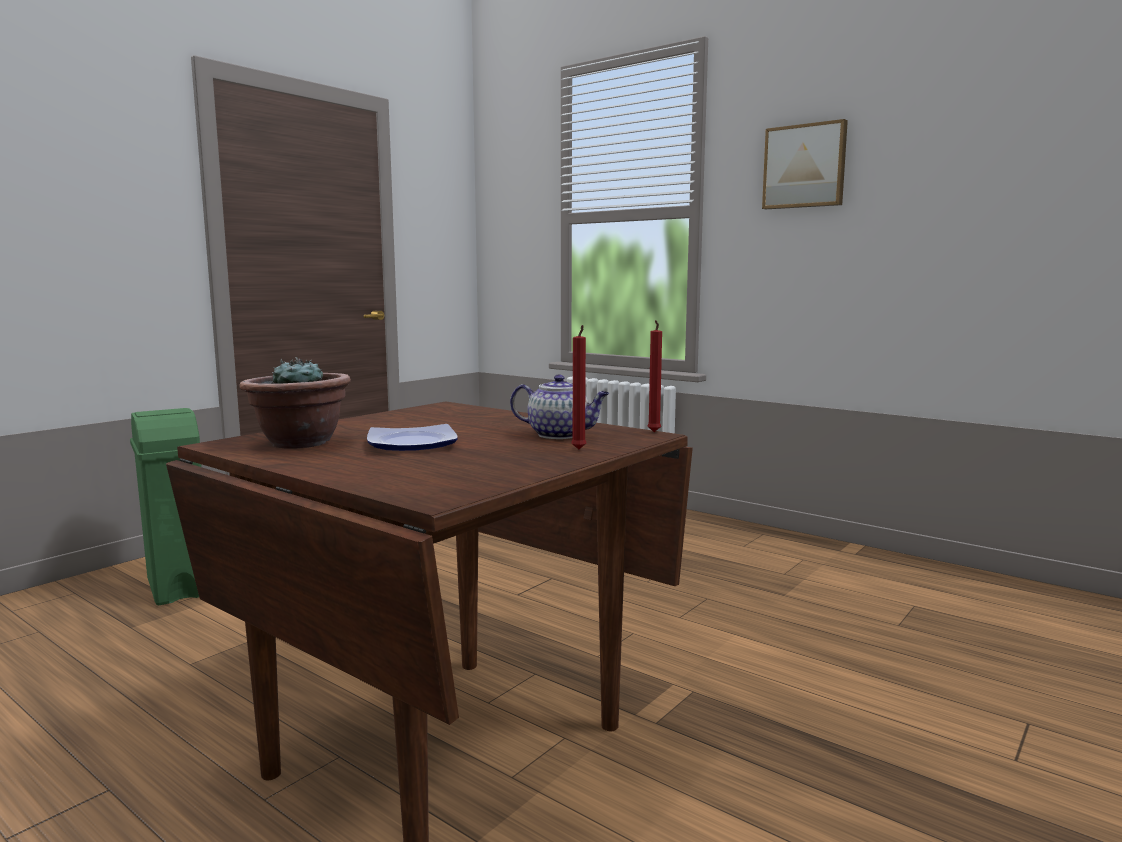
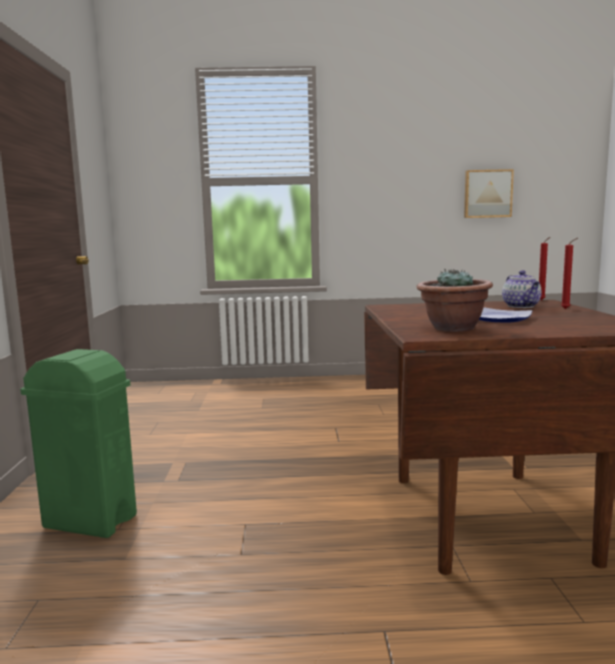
camera: 40 degrees left, 0 degrees up
teapot [510,374,609,439] -> teapot turned 105 degrees clockwise [502,270,542,308]
picture [762,119,848,209] -> picture moved to [464,169,514,218]

